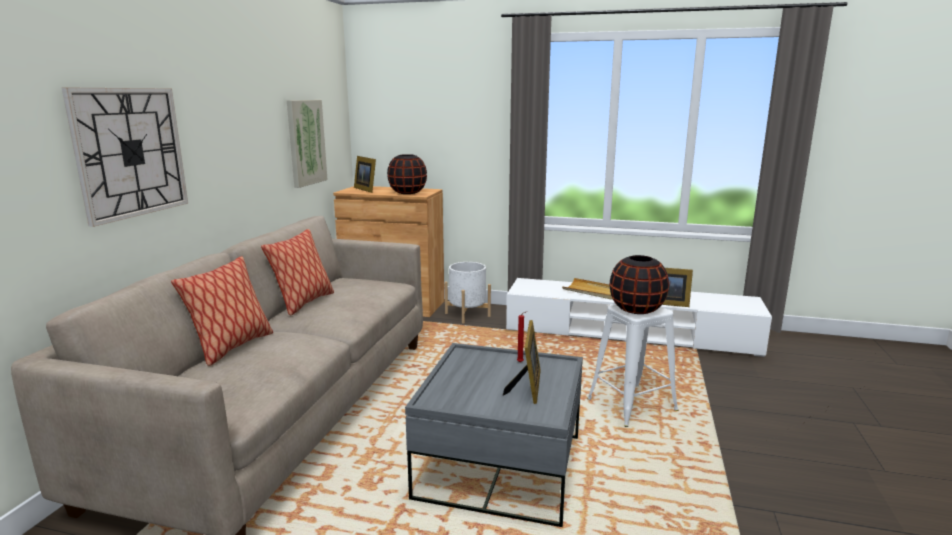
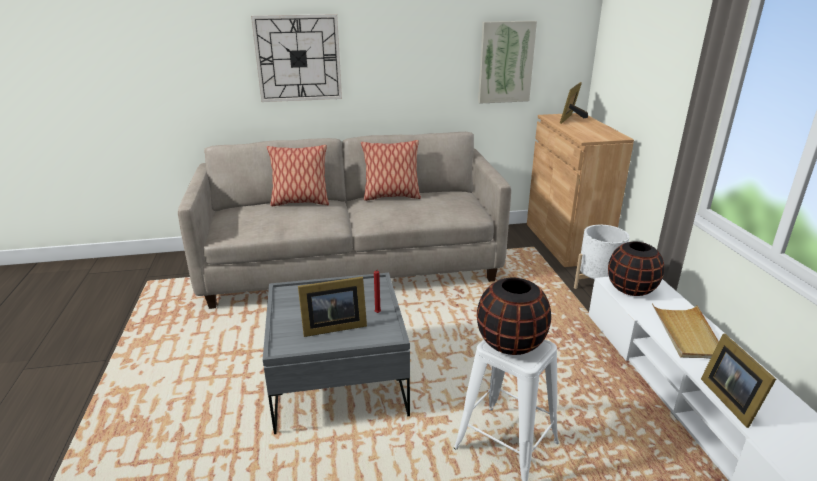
camera: 65 degrees right, 10 degrees up
black vase [387,154,427,194] -> black vase moved to [608,242,664,296]

